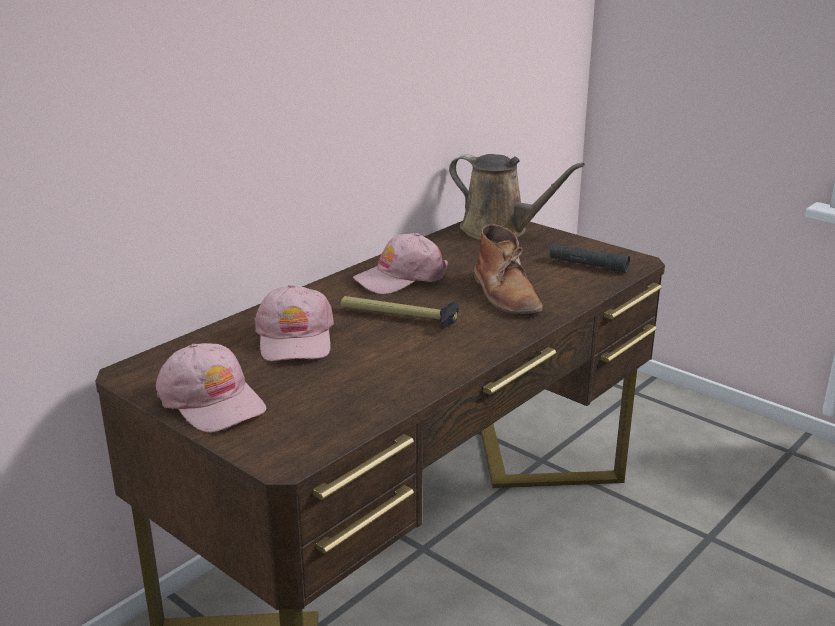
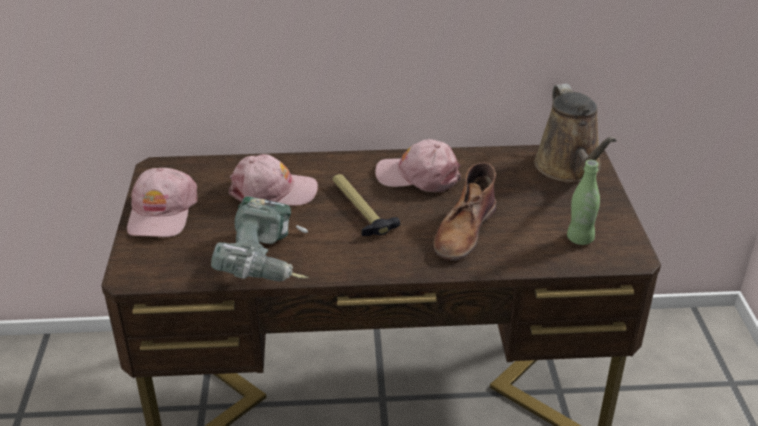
camera: 45 degrees right, 10 degrees up
pink cap [254,285,334,361] -> pink cap turned 135 degrees counterclockwise [229,154,318,206]
black flashlight [550,244,630,273] -> green bottle [567,160,600,245]
none -> power drill [211,196,309,282]

